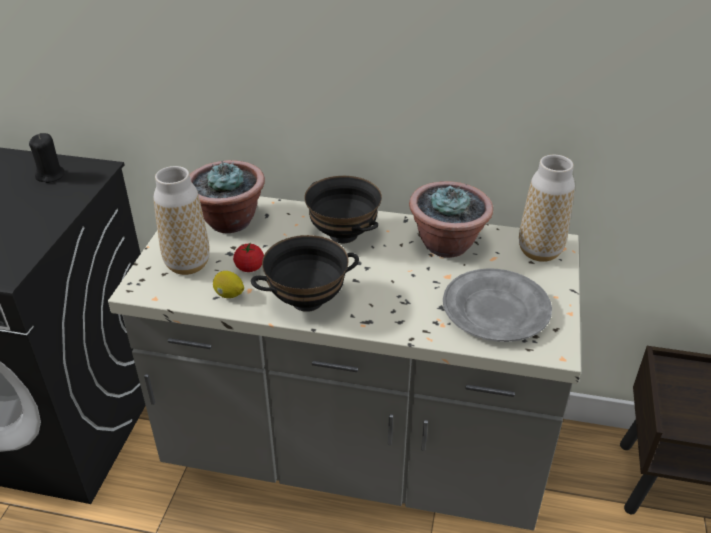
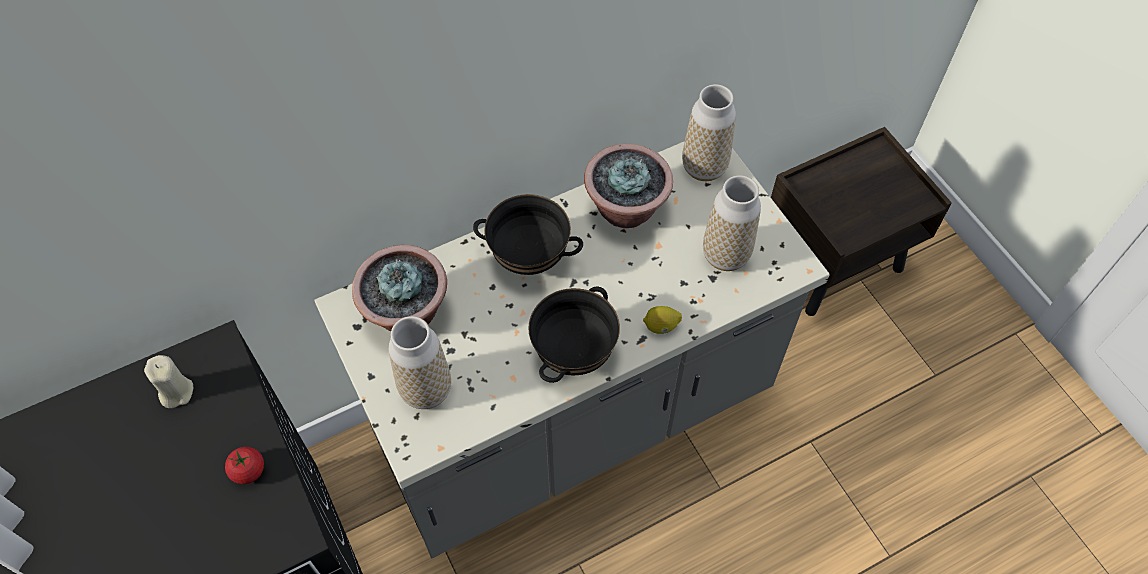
camera: 40 degrees left, 20 degrees up
black candle [29,133,64,183] -> beige candle [144,355,193,408]
lemon [213,271,244,298] -> lemon moved to [643,306,682,334]
tomato [233,242,264,272] -> tomato moved to [225,447,264,484]
grey plate [443,268,552,342] -> vase [703,175,761,271]

